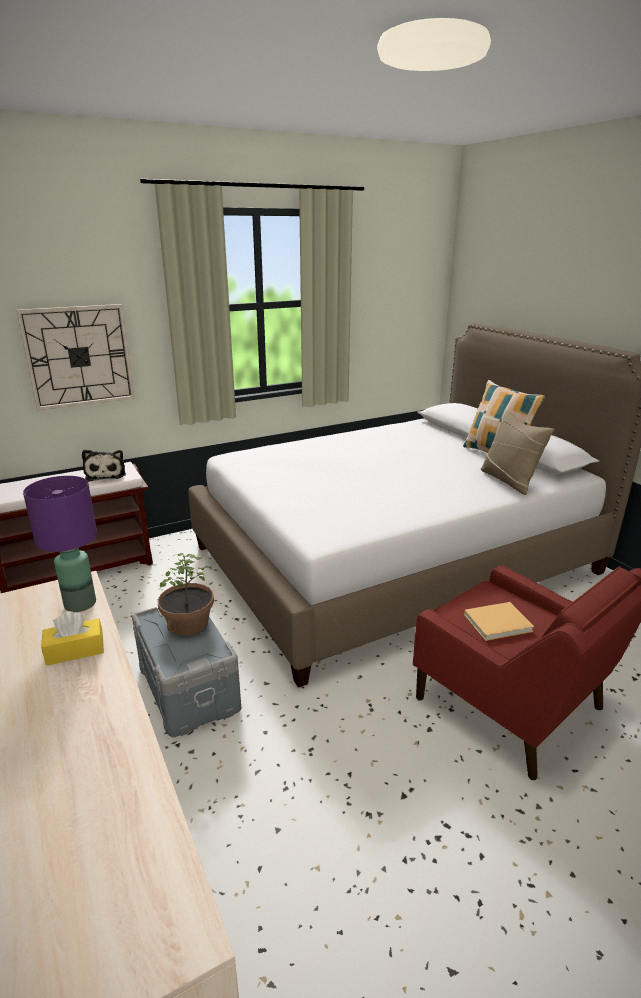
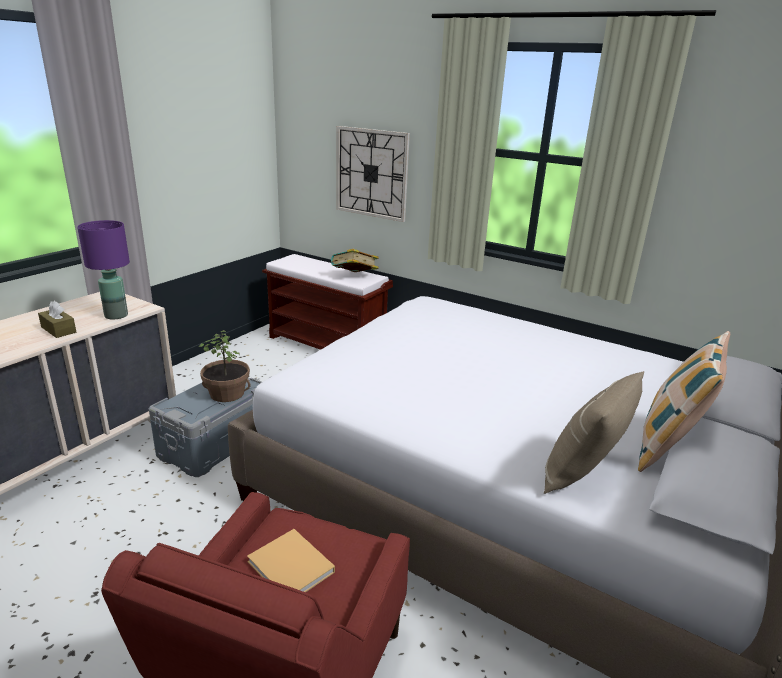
camera: 60 degrees right, 0 degrees up
yellow tissue box [41,611,104,666] -> brown tissue box [38,301,76,338]
plush toy [82,449,126,482] -> book [331,249,379,272]

